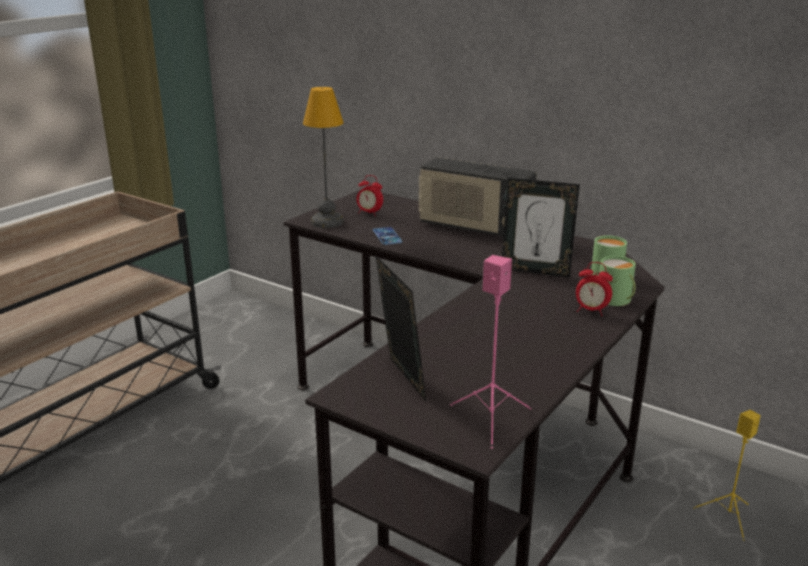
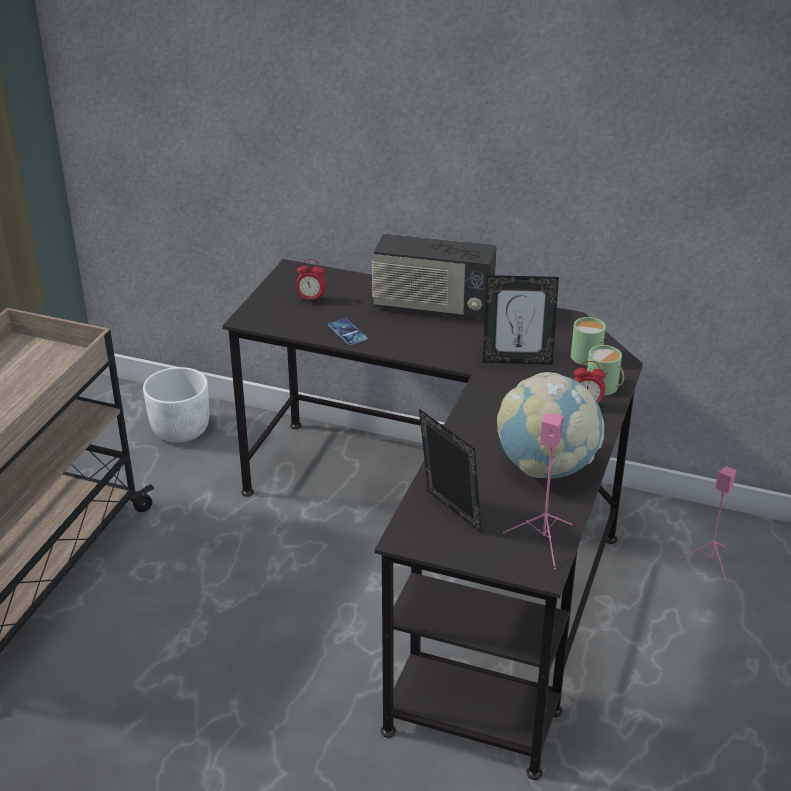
camera: 15 degrees left, 10 degrees up
table lamp [303,87,344,228] -> none
yellow speaker [693,410,761,541] -> pink speaker [678,466,736,583]
none -> white planter [143,367,209,442]
none -> globe [497,372,604,478]

